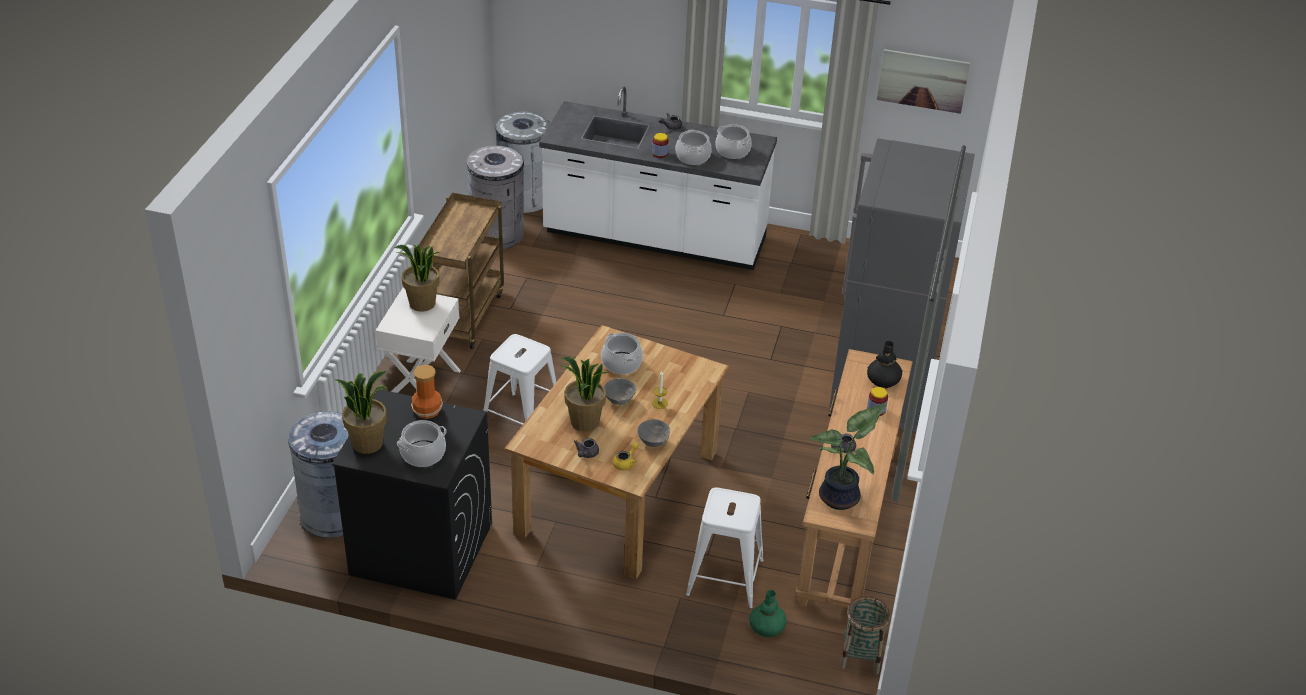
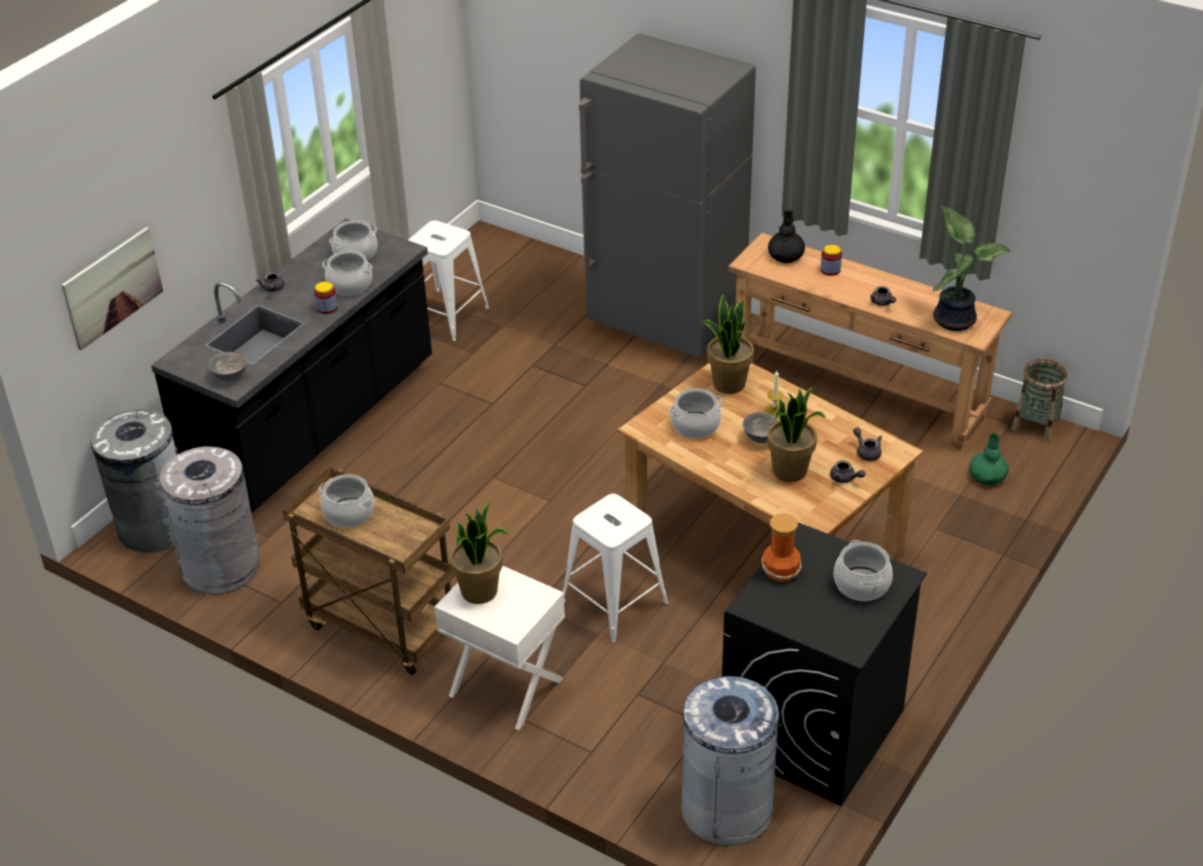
camera: 70 degrees left, 0 degrees up
potted plant [335,371,388,454] -> potted plant moved to [701,294,754,394]
white counter [539,86,777,270] -> black counter [151,219,432,513]
yellow teapot [613,442,639,470] -> grey teapot [853,427,882,461]
grey bowl [637,419,670,447] -> grey bowl moved to [209,352,247,381]
white stool [686,488,764,609] -> white stool moved to [409,220,490,342]
picture [877,49,970,114] -> picture moved to [61,227,163,350]
none -> cooking pot [318,474,374,528]

